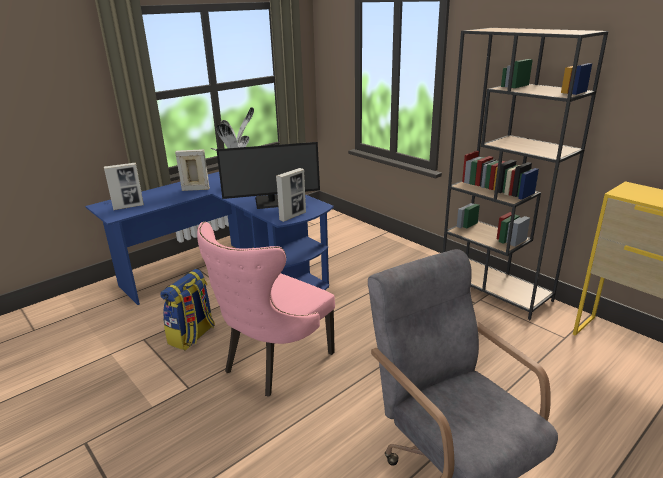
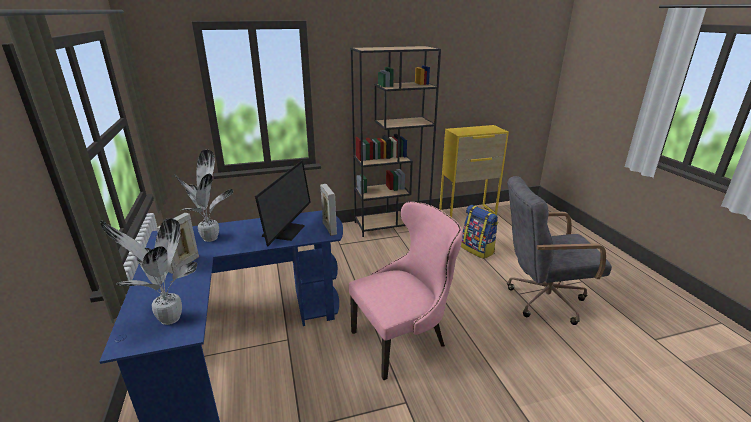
camera: 65 degrees left, 0 degrees up
picture frame [104,163,144,210] -> potted plant [100,218,197,325]
backpack [160,269,215,350] -> backpack moved to [461,205,498,259]
pink chair [197,222,335,397] -> pink chair turned 90 degrees counterclockwise [349,202,463,380]

